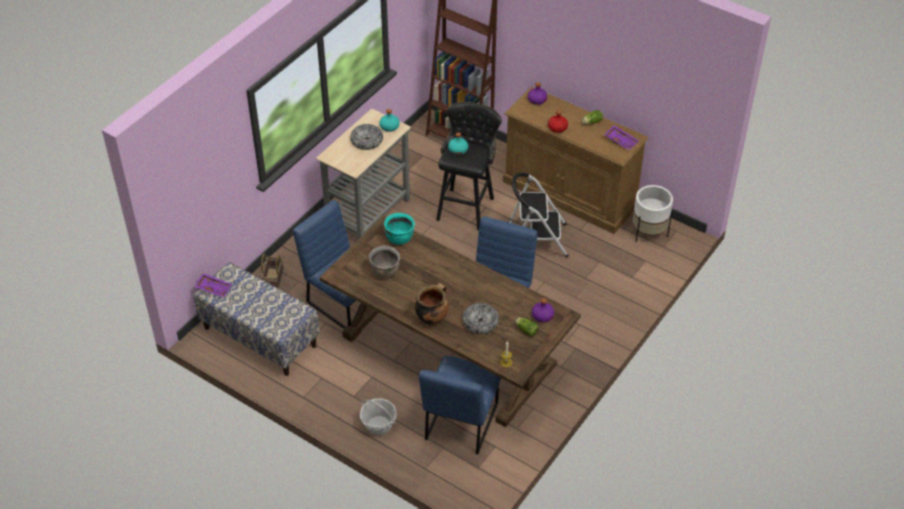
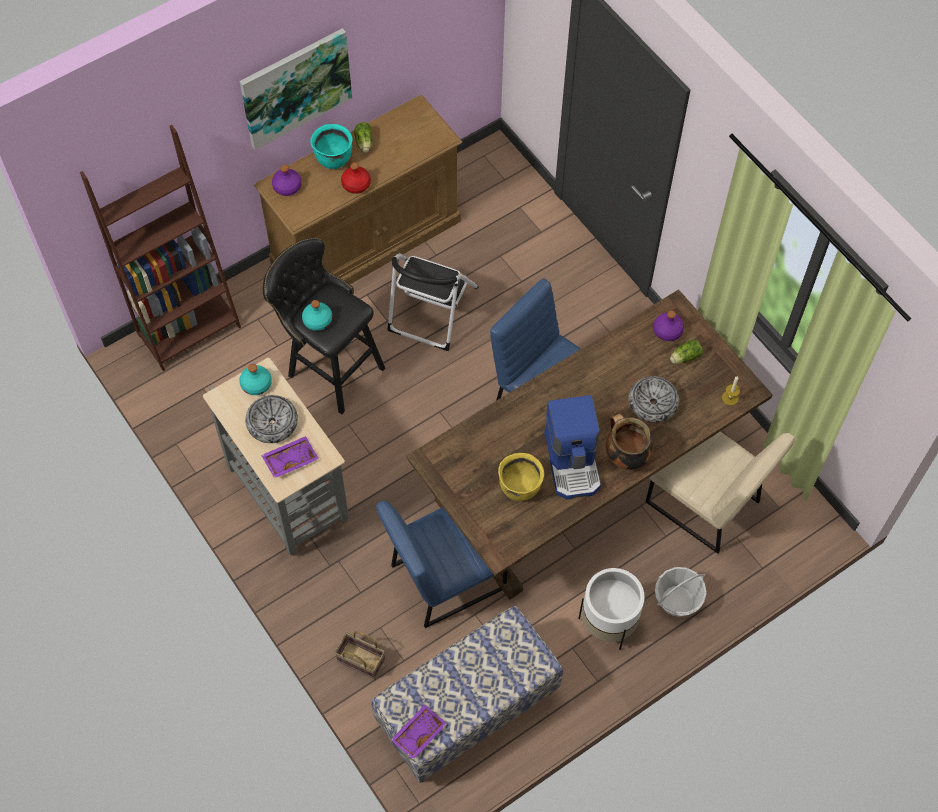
camera: 70 degrees left, 15 degrees up
brown cooking pot [369,246,400,279] -> yellow cooking pot [498,453,544,501]
turquoise cooking pot [384,213,415,245] -> turquoise cooking pot moved to [310,124,353,169]
blue chair [419,356,501,454] -> beige chair [646,431,795,554]
purple tray [604,125,639,150] -> purple tray moved to [261,436,319,478]
white planter [633,185,673,242] -> white planter moved to [578,568,645,650]
none -> picture [240,28,352,150]
none -> coffee machine [544,395,601,499]

